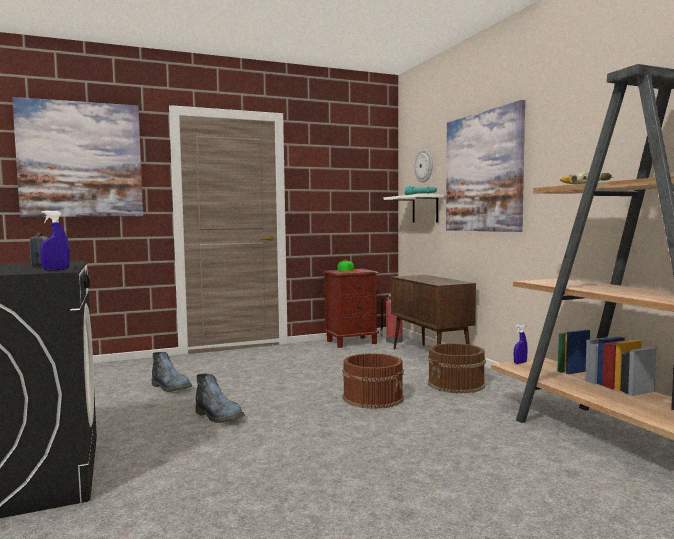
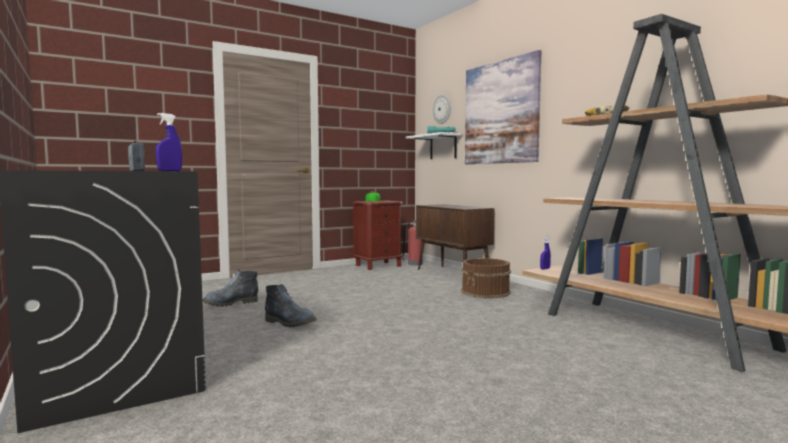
camera: 10 degrees left, 0 degrees up
picture [12,97,143,217] -> none
boot [152,352,192,392] -> boot turned 120 degrees clockwise [202,270,258,307]
brown bucket [342,353,404,409] -> none

